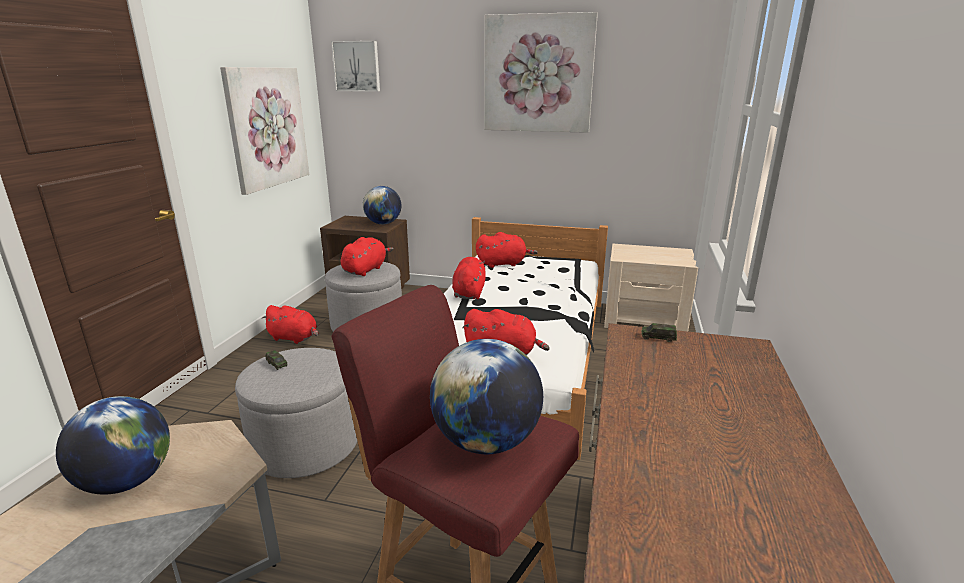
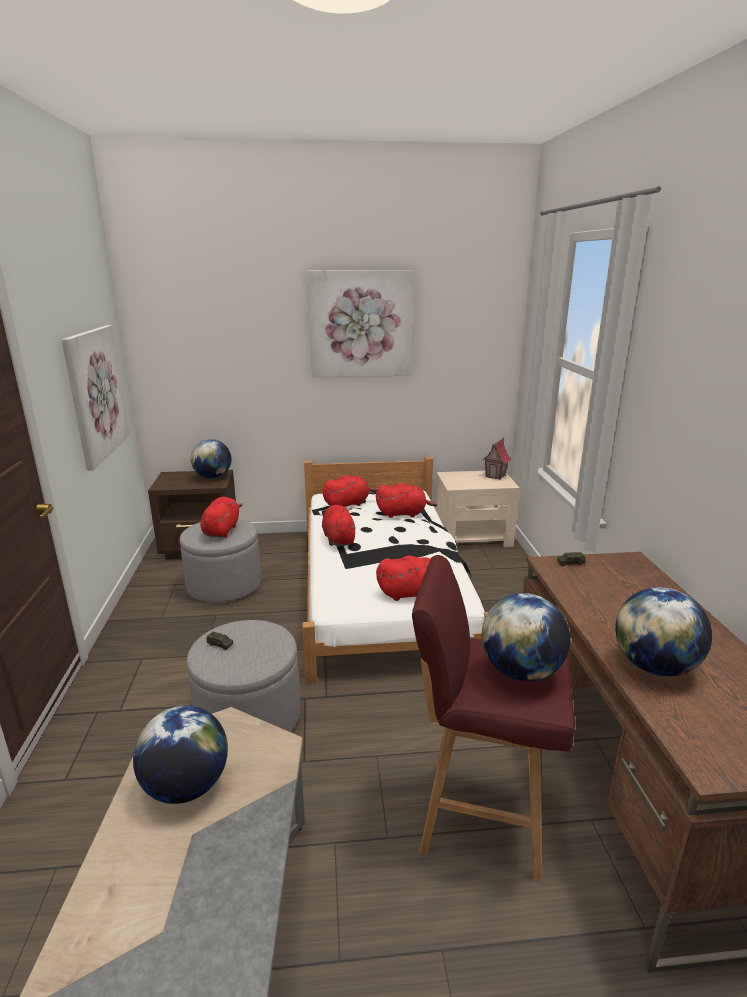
camera: 20 degrees left, 0 degrees up
red plush toy [261,305,318,344] -> red plush toy moved to [376,483,437,518]
picture [331,41,380,92] -> none
none -> toy house [482,437,512,480]
none -> globe [615,587,712,676]

